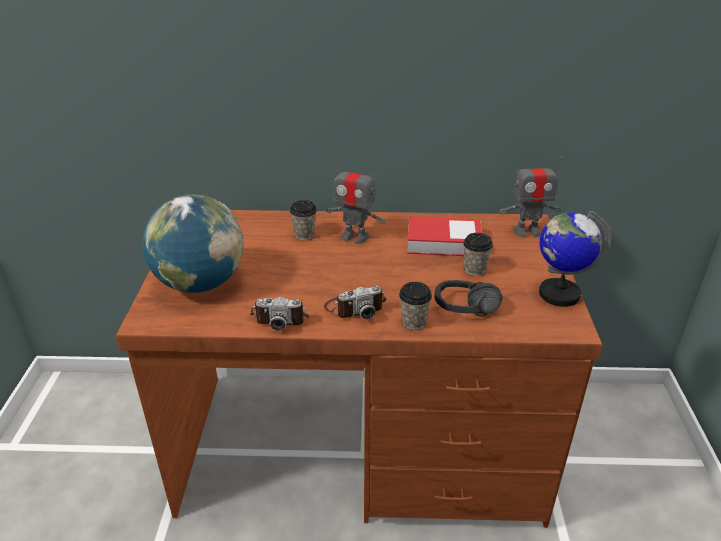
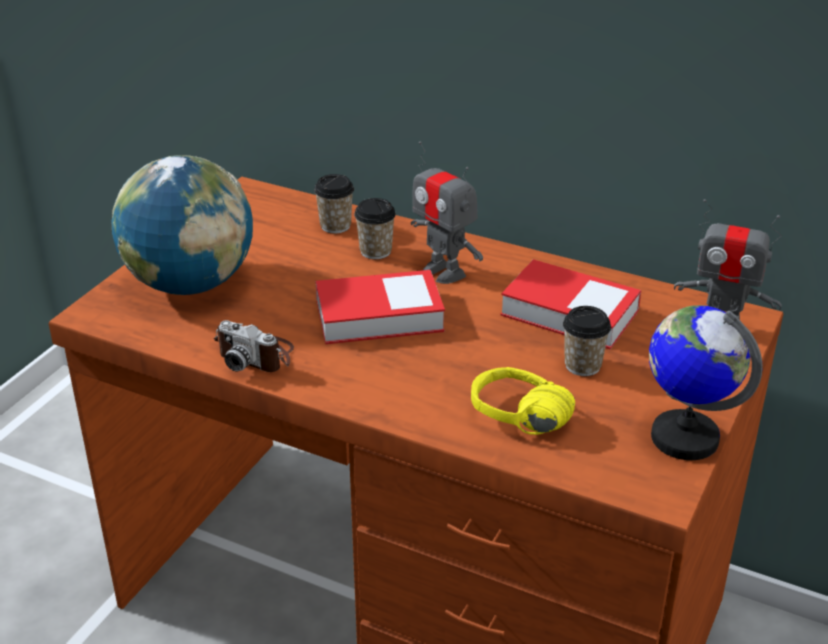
camera: 25 degrees right, 0 degrees up
camera [324,286,386,319] -> none
cup [399,282,432,330] -> cup moved to [314,174,354,234]
black headphones [434,280,503,317] -> yellow headphones [471,367,575,435]
none -> book [315,270,445,344]

